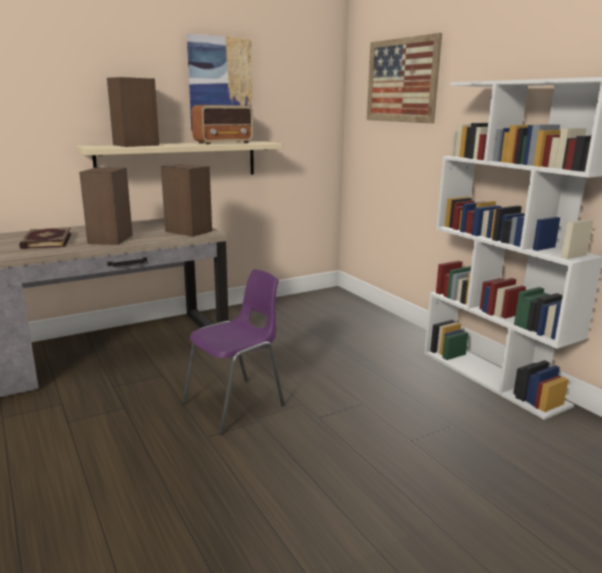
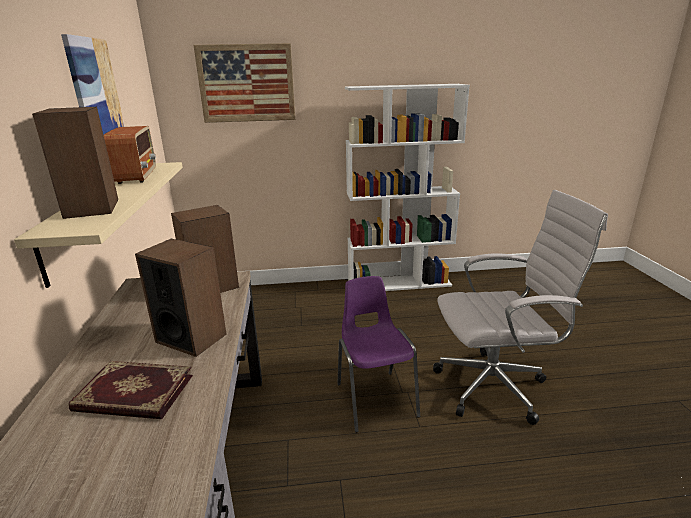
camera: 65 degrees left, 5 degrees up
none -> white office chair [433,190,608,425]

